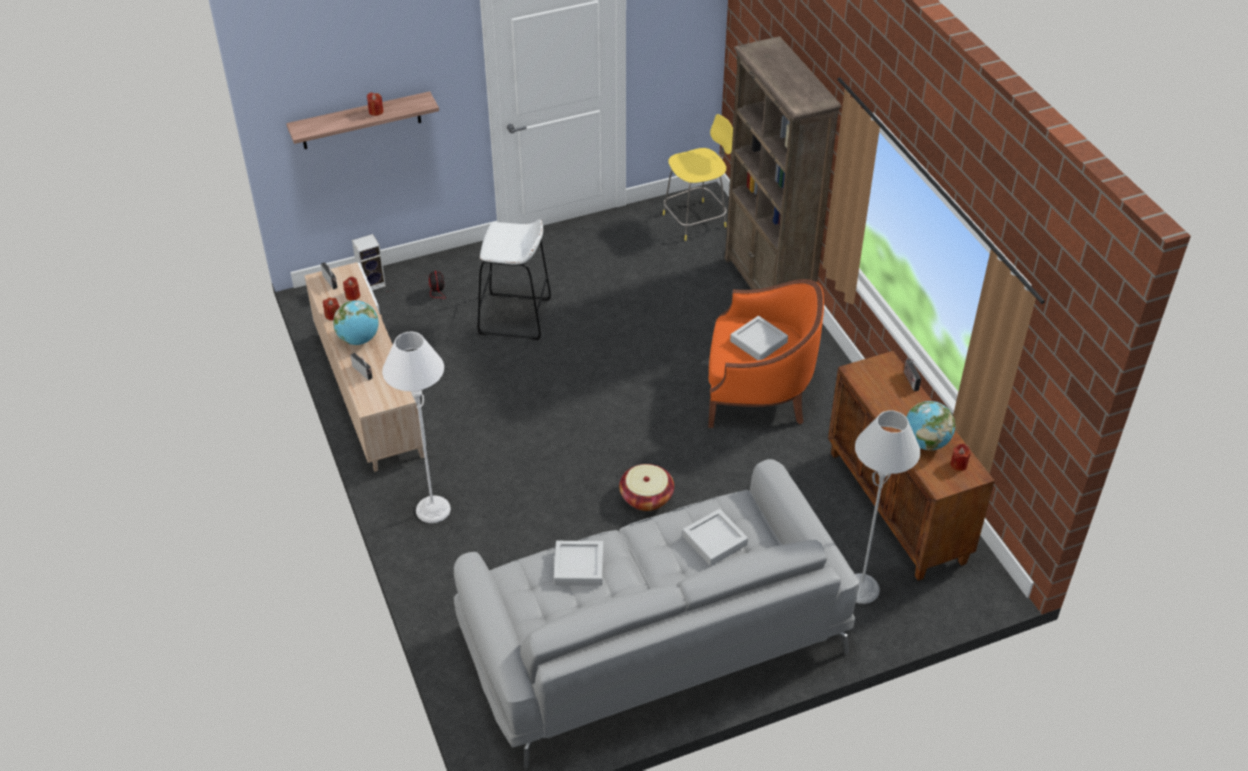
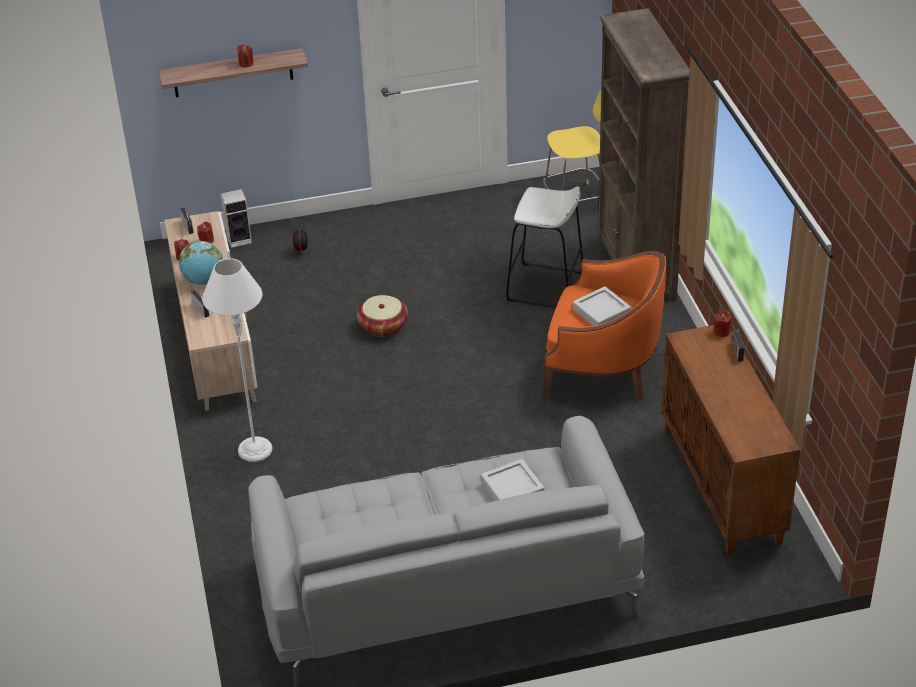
camera: 10 degrees right, 5 degrees down
white stool [477,220,551,340] -> white stool moved to [506,186,583,308]
grey tray [554,541,603,586] -> none
basket [619,464,674,511] -> basket moved to [357,295,408,337]
grey floor lamp [855,410,920,604] -> none
globe [906,401,955,450] -> none
red candle [951,444,971,471] -> red candle moved to [714,310,732,337]

